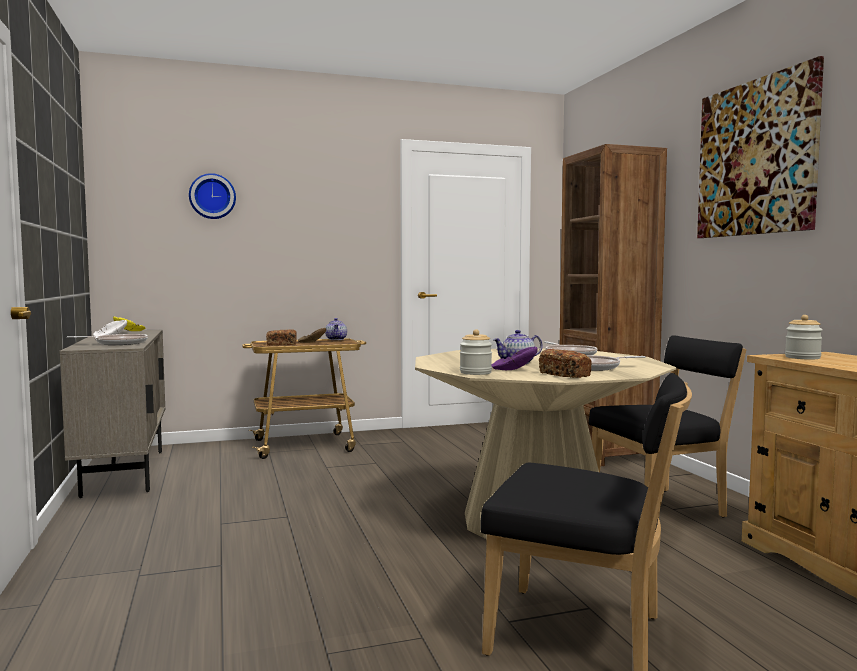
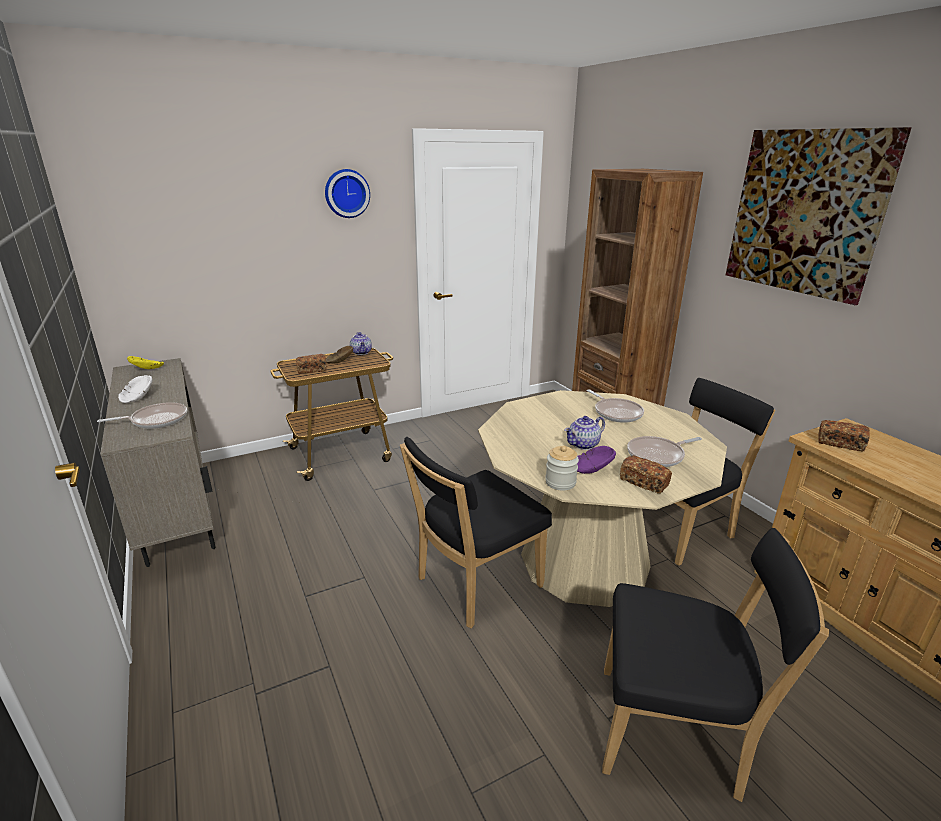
camera: 10 degrees left, 20 degrees up
wall clock [189,173,236,219] -> wall clock moved to [325,169,370,218]
jar [785,315,823,360] -> bread [818,420,870,451]
none -> black chair [400,437,552,628]

